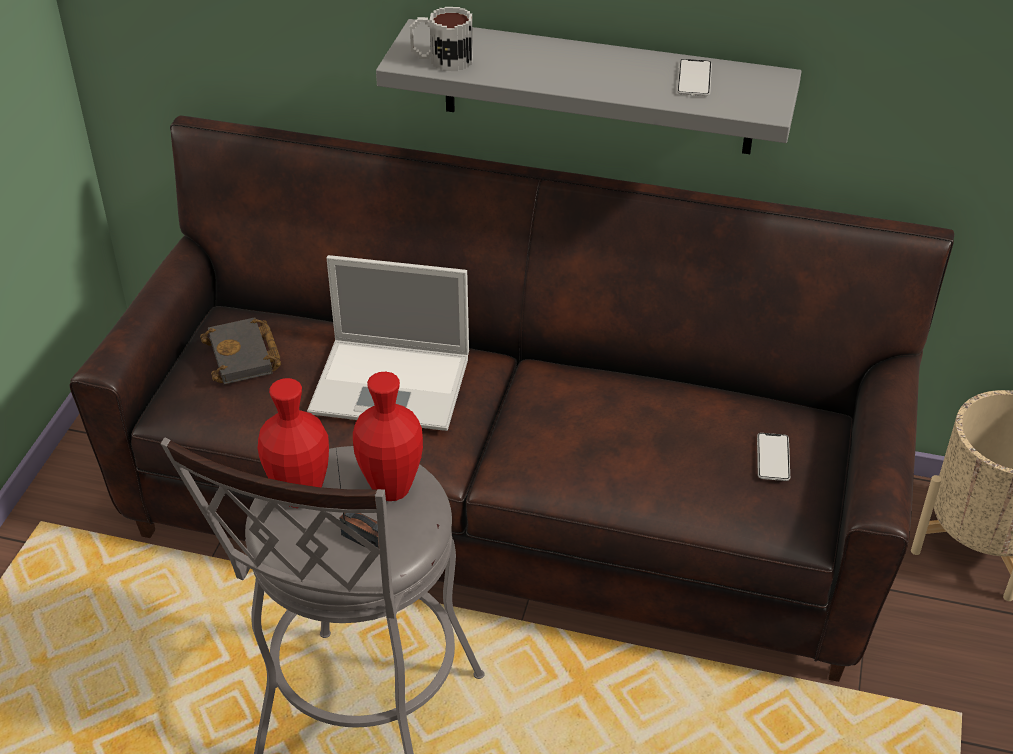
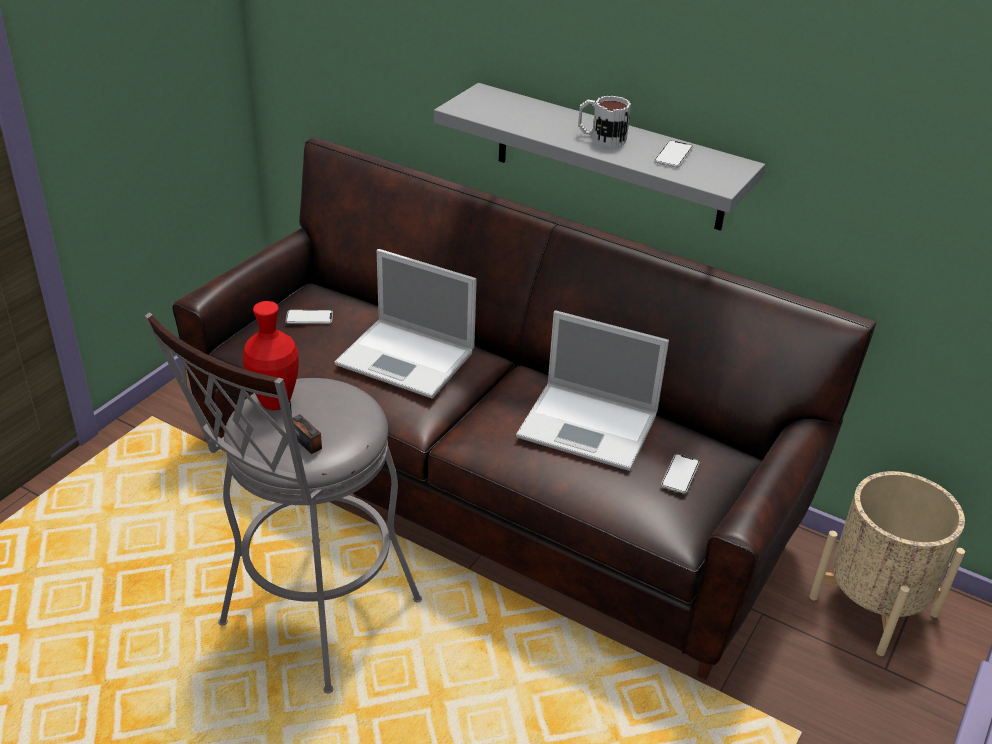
camera: 15 degrees right, 5 degrees down
black book [200,318,281,385] -> phone [286,310,333,324]
red vase [353,372,423,501] -> none
mug [410,7,473,71] -> mug moved to [578,96,631,147]
none -> laptop [516,310,669,471]

